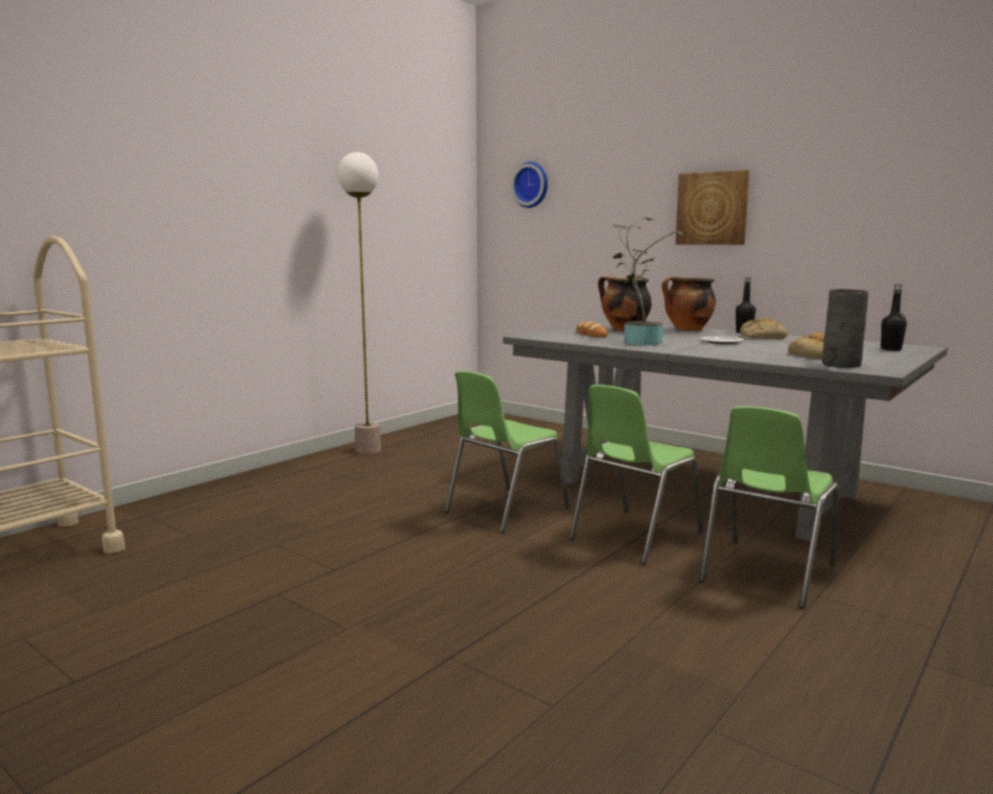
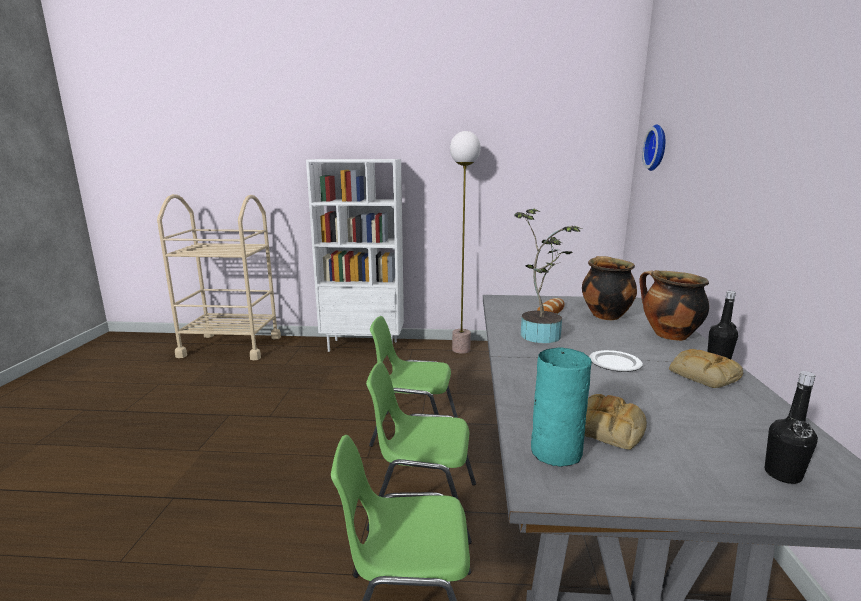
camera: 55 degrees right, 5 degrees up
picture [676,170,749,245] -> none
grey vase [822,289,869,368] -> turquoise vase [531,347,592,467]
none -> white bookcase [306,159,404,352]

